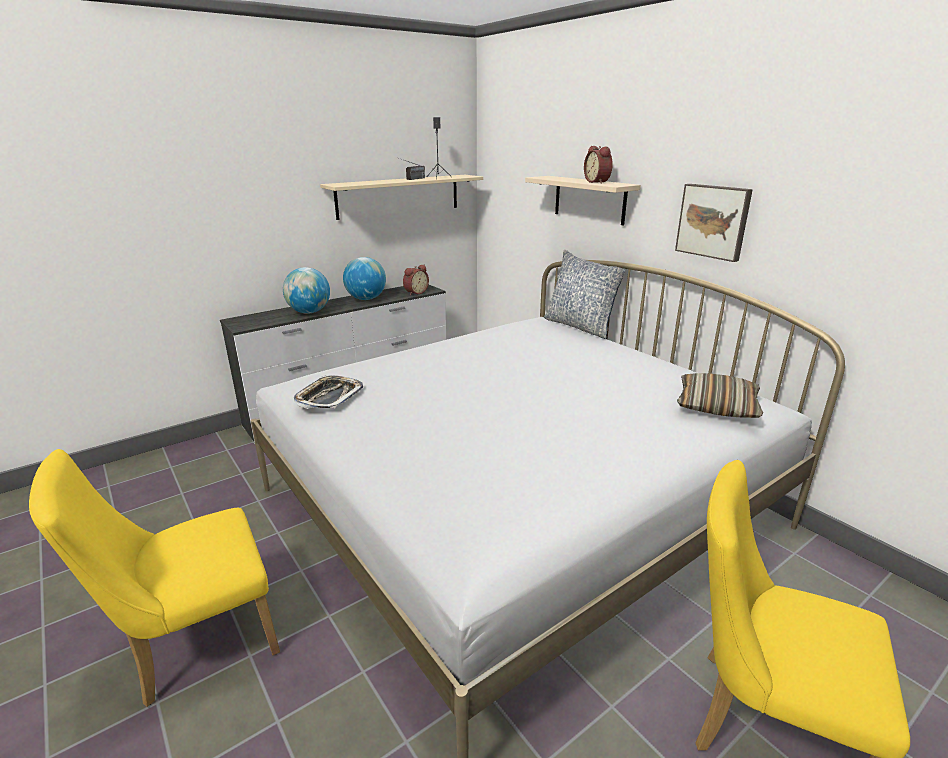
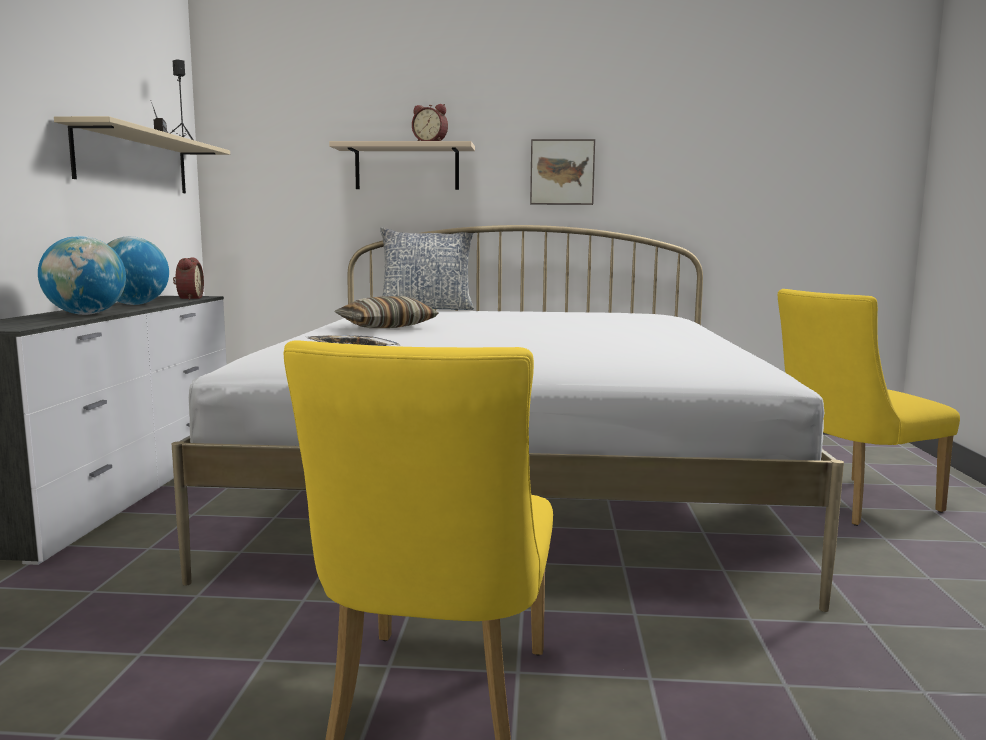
camera: 50 degrees left, 15 degrees down
pillow [677,373,763,418] -> pillow moved to [335,296,438,328]

